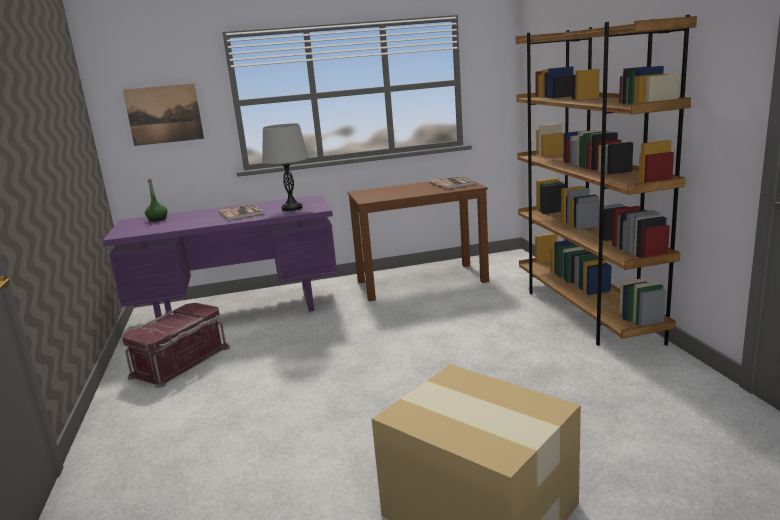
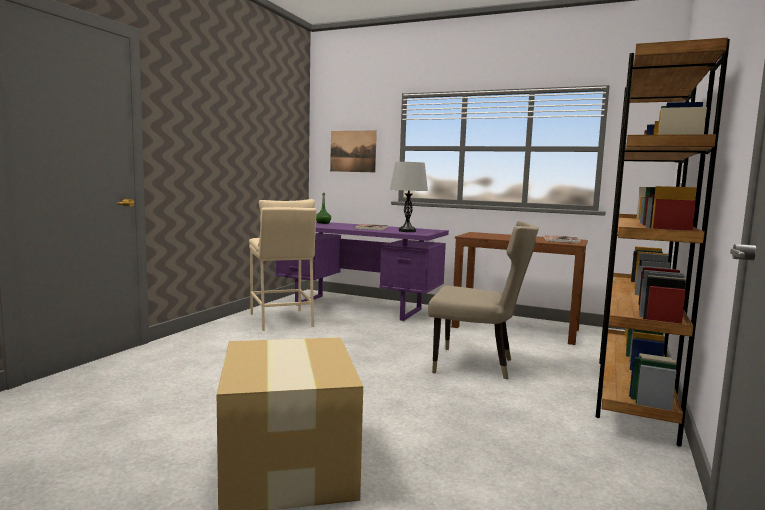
camera: 35 degrees right, 10 degrees down
red storage box [122,303,229,388] -> beige stool [249,199,317,331]
none -> beige chair [428,221,539,379]

